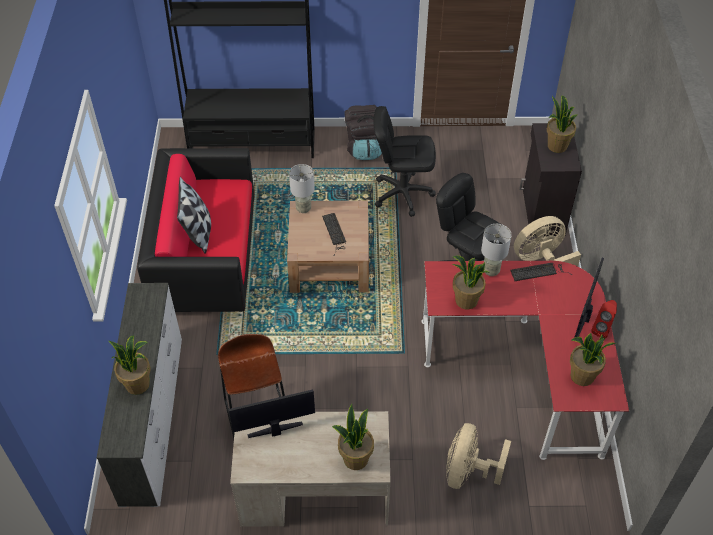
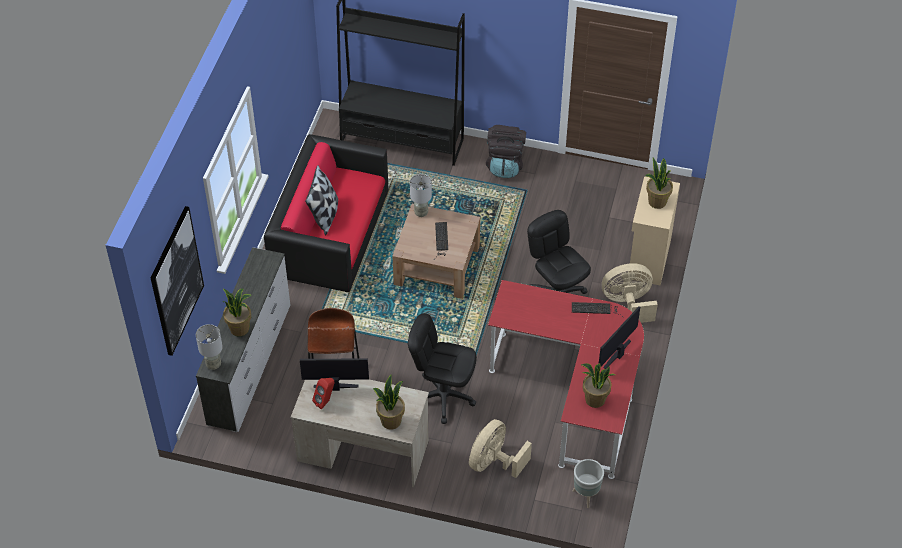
camera: 15 degrees right, 0 degrees up
black office chair [374,106,436,217] -> black office chair moved to [408,313,477,424]
potted plant [453,256,490,309] -> none
grey table lamp [481,224,512,276] -> grey table lamp moved to [196,324,223,370]
black cabinet [519,123,582,236] -> beige cabinet [629,176,680,286]
red speaker [591,300,617,338] -> red speaker moved to [312,378,335,410]
none -> picture [151,206,204,356]
none -> grey planter [573,459,604,508]

